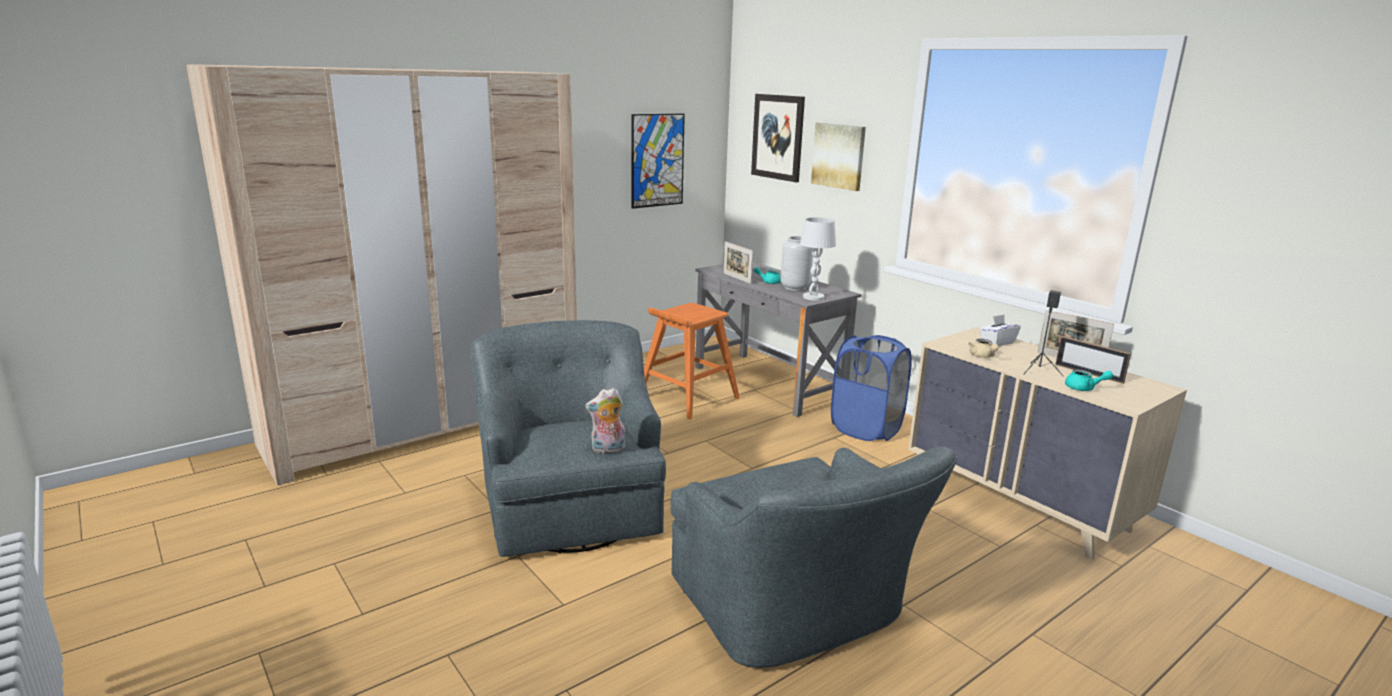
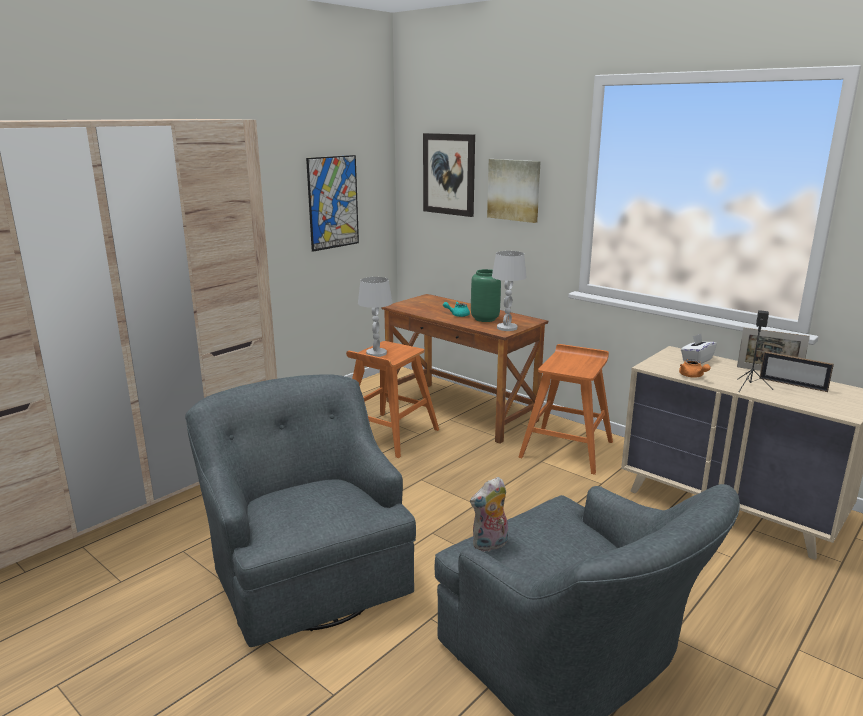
camera: 10 degrees left, 0 degrees up
plush toy [585,388,625,454] -> plush toy moved to [470,477,508,552]
grey desk [695,262,861,417] -> brown desk [381,294,548,444]
picture frame [723,241,753,284] -> none
grey vase [781,236,813,291] -> green vase [471,269,501,322]
blue laundry basket [831,335,912,441] -> orange stool [518,344,613,475]
beige teapot [968,339,999,358] -> orange teapot [679,359,711,378]
turquoise teapot [1065,369,1113,391] -> none
none -> white table lamp [358,277,393,357]

